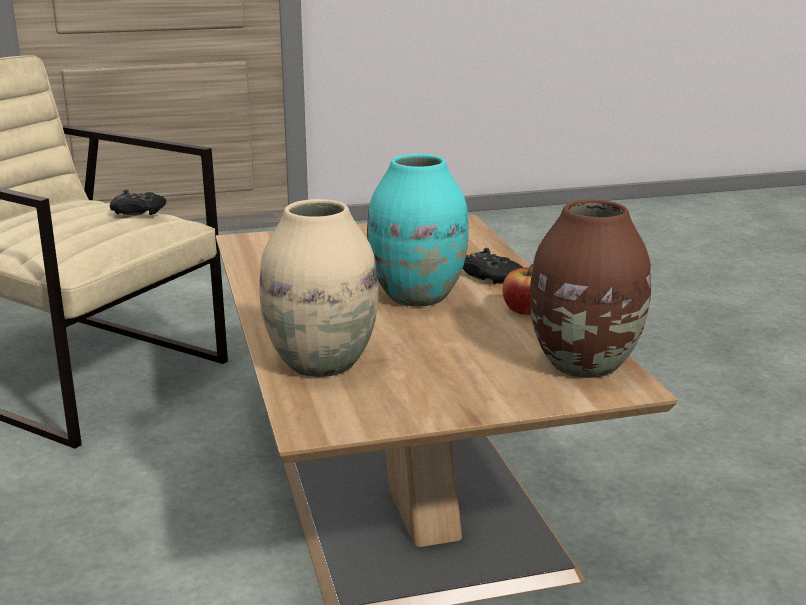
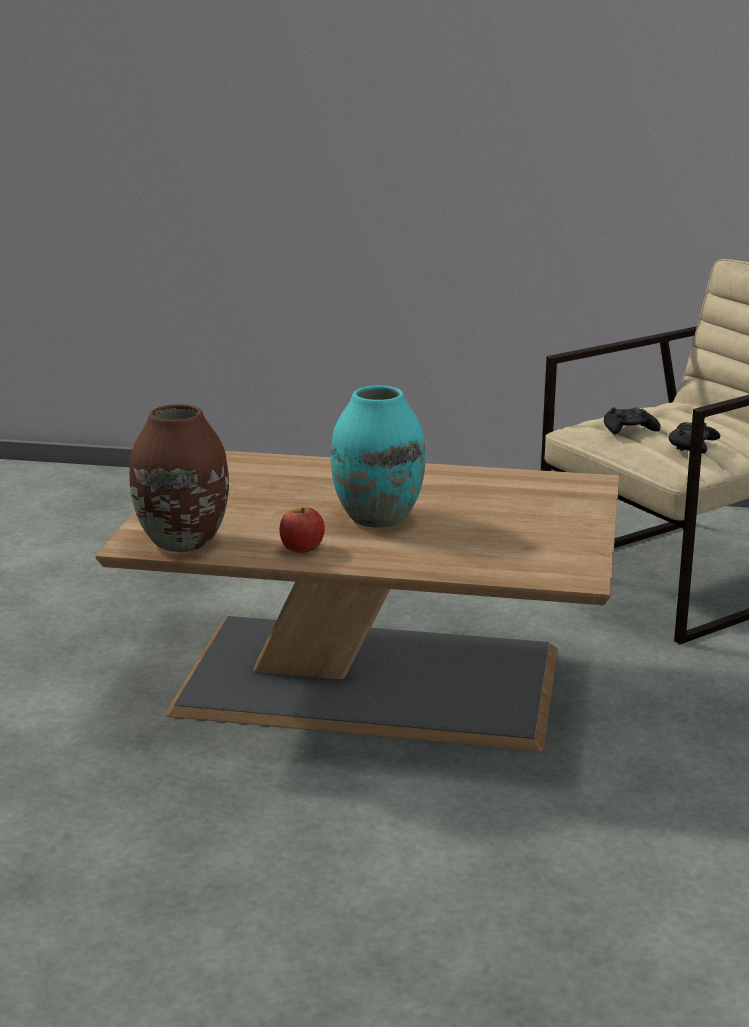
camera: 115 degrees right, 0 degrees up
beige vase [259,199,379,377] -> none
black game controller [463,248,523,284] -> black game controller moved to [604,407,661,435]

